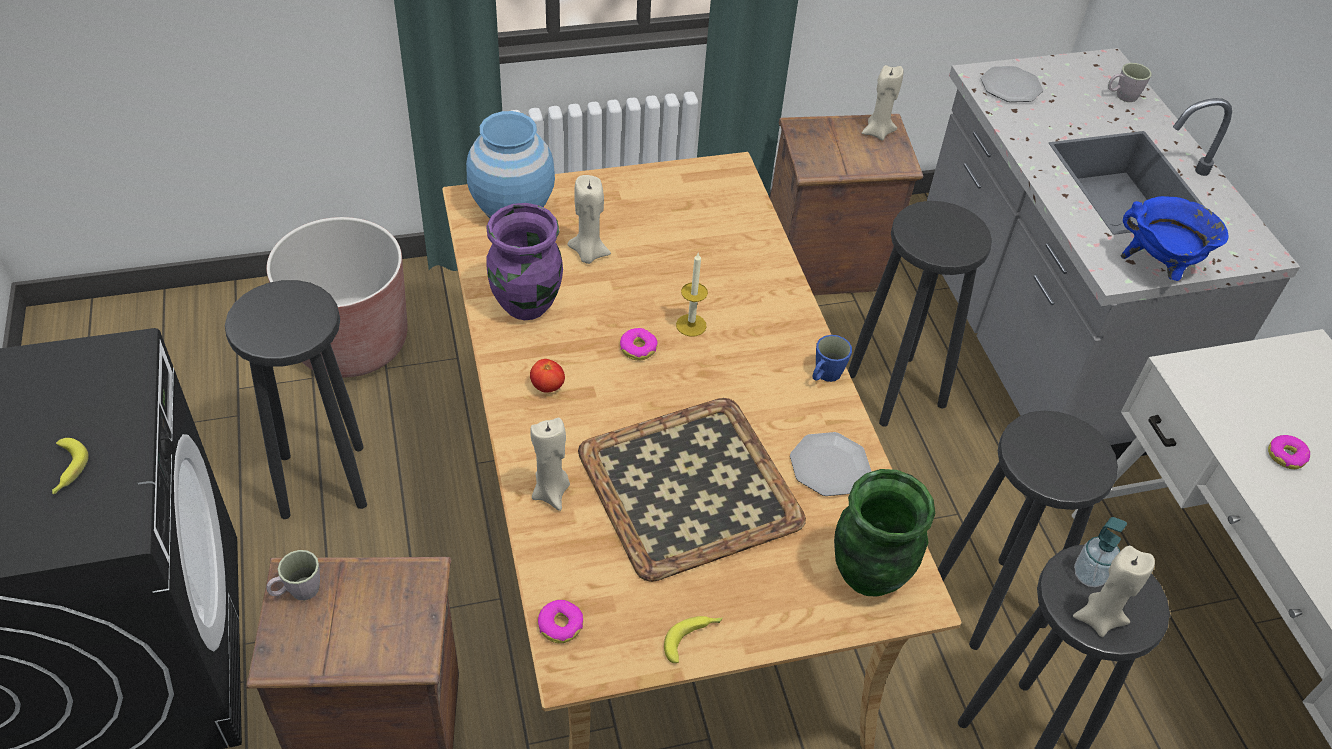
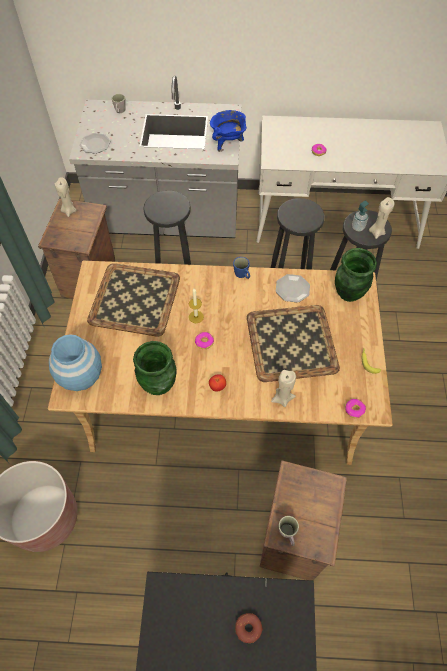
camera: 70 degrees left, 10 degrees up
banana [52,438,89,494] -> donut [235,613,263,643]
black stool [225,280,367,519] -> none
purple vase [486,203,563,320] -> green vase [133,341,177,395]
beige candle [568,175,611,264] -> none
none -> tray [87,263,180,336]

